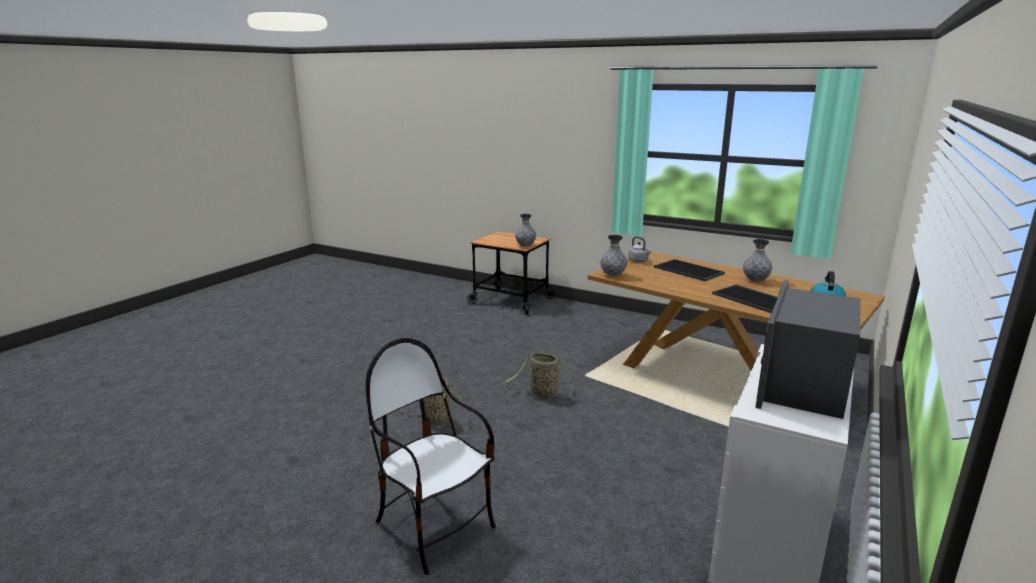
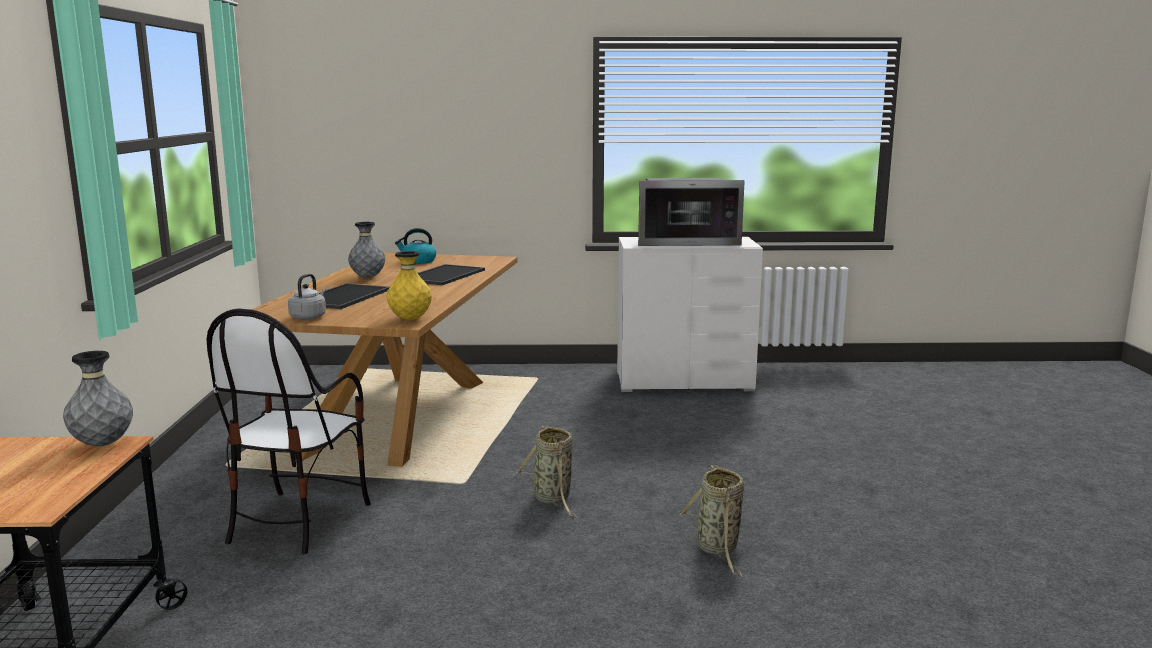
camera: 120 degrees left, 5 degrees down
chair [366,338,496,575] -> chair moved to [207,308,371,554]
grey vase [600,235,627,276] -> yellow vase [386,251,432,320]

